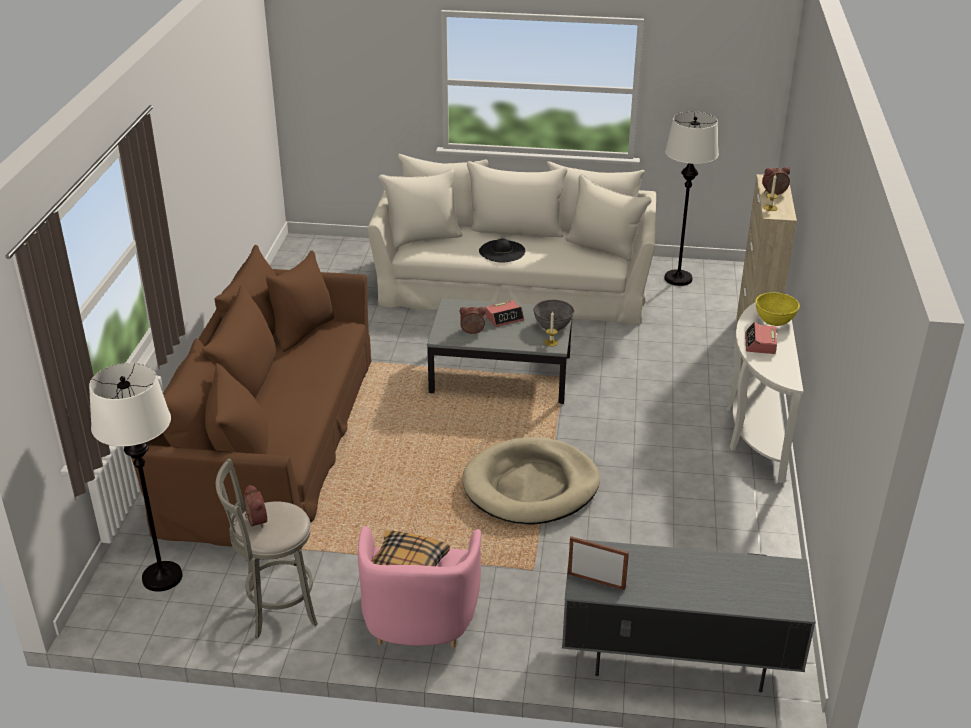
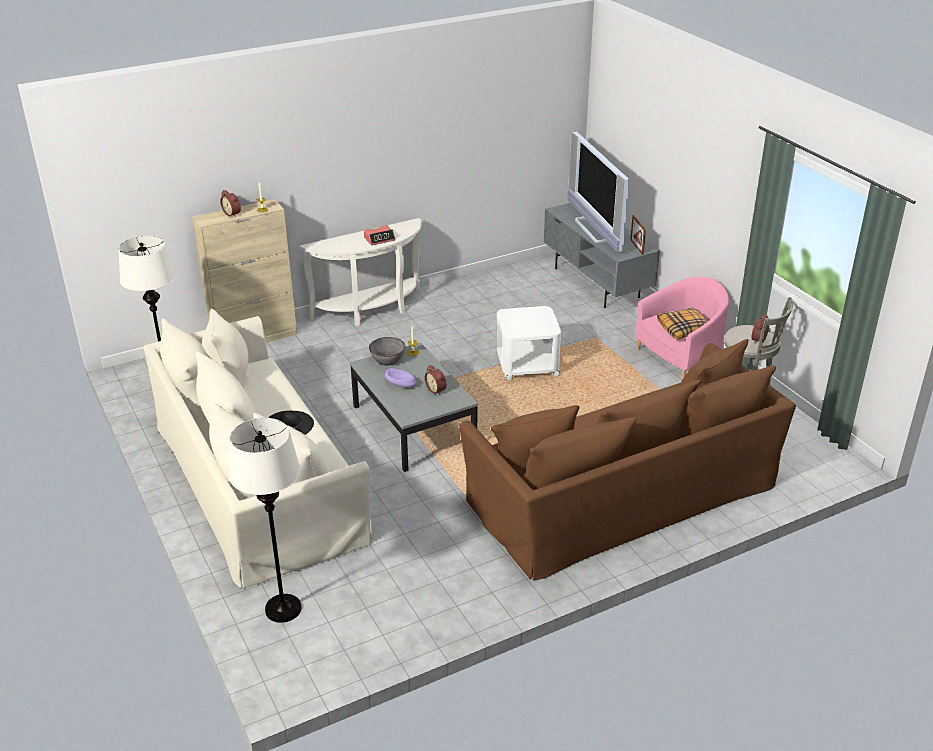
camera: 125 degrees left, 0 degrees up
white floor lamp [89,363,183,592] -> white floor lamp moved to [229,418,301,623]
beige dog bed [463,437,600,525] -> white side table [496,306,561,380]
alarm clock [485,300,524,327] -> purple bowl [385,368,417,388]
yellow bowl [755,292,800,326] -> none
none -> television [567,132,629,252]

